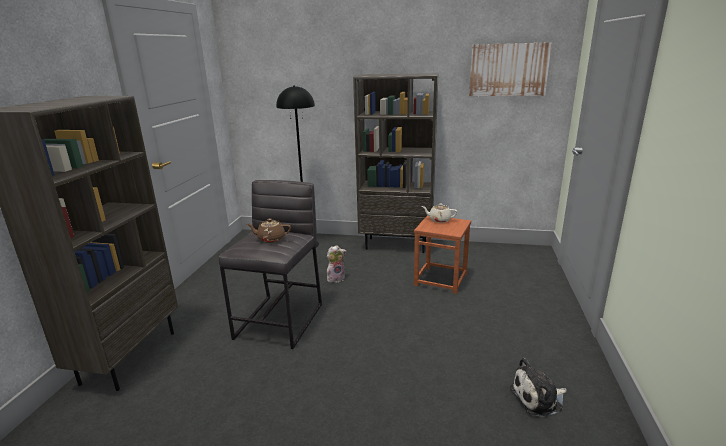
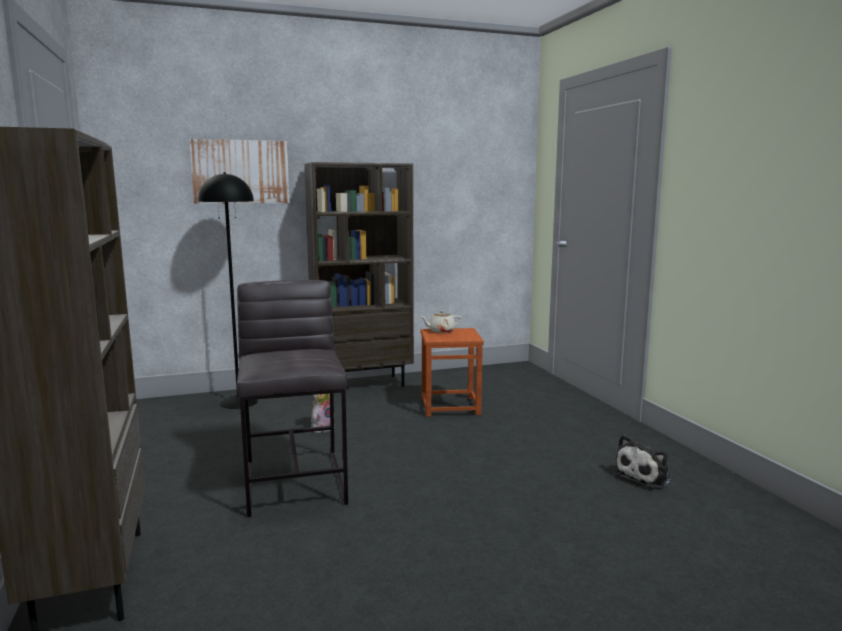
camera: 30 degrees left, 10 degrees down
brown teapot [247,219,291,243] -> none
picture [469,42,552,96] -> picture moved to [189,139,290,204]

